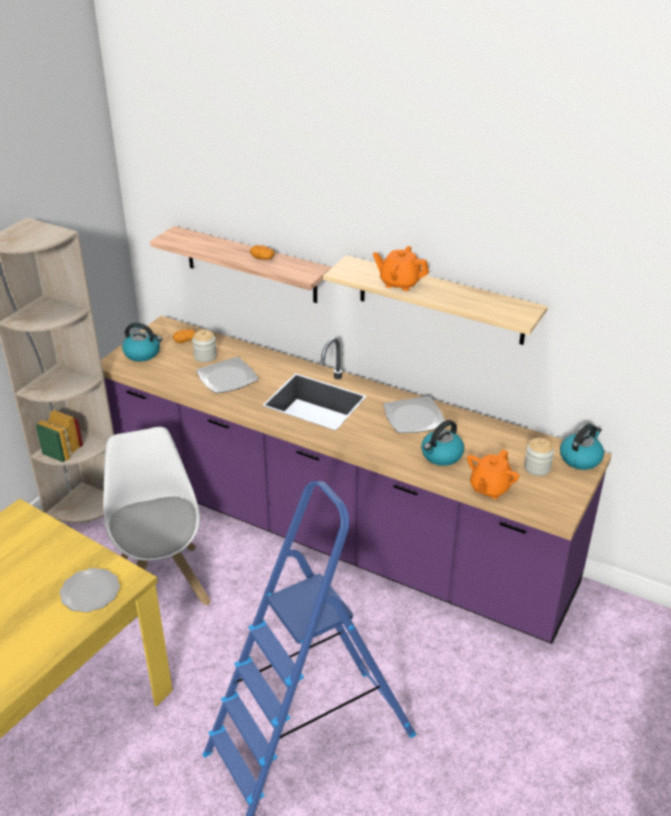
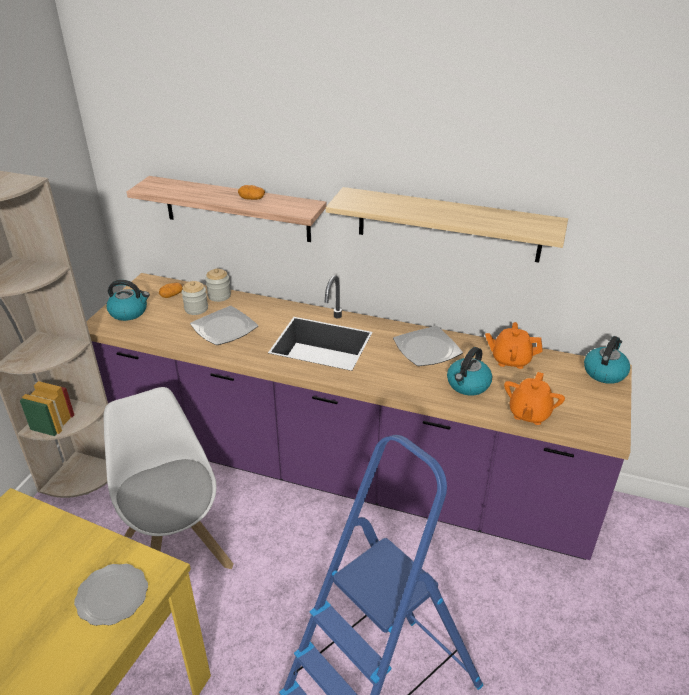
camera: 10 degrees left, 0 degrees up
orange teapot [373,246,429,291] -> orange teapot moved to [485,322,543,369]
jar [524,438,554,476] -> jar moved to [205,268,231,302]

